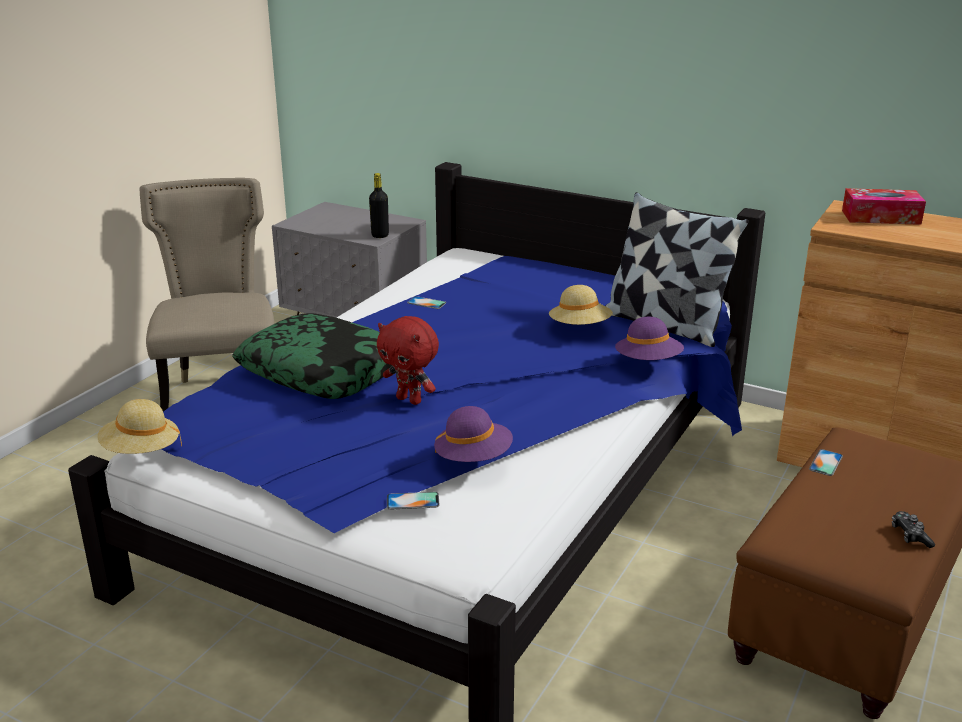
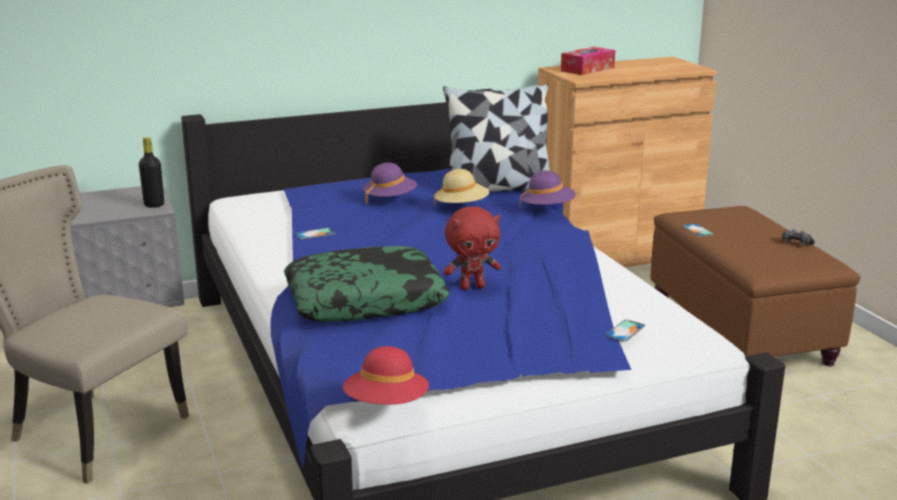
camera: 50 degrees left, 5 degrees down
beige hat [98,399,182,454] -> red hat [343,346,429,405]
purple hat [434,406,513,462] -> purple hat moved to [363,162,417,204]

